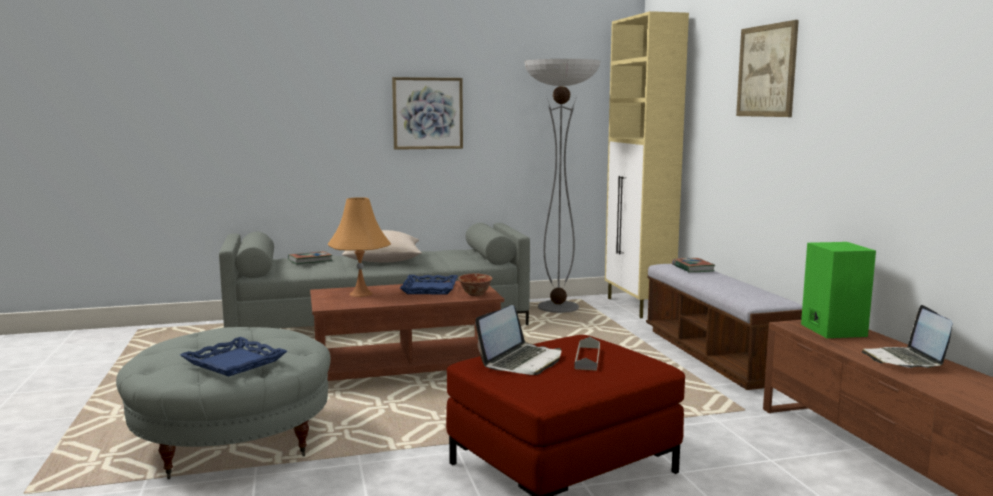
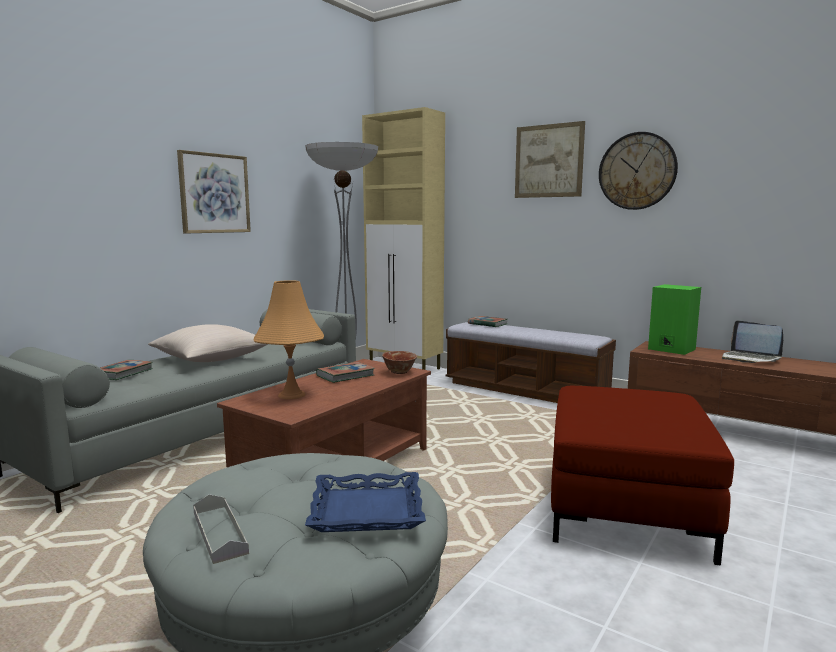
camera: 40 degrees left, 0 degrees up
blue tray [400,275,458,295] -> book [316,362,375,383]
laptop [475,305,562,375] -> none
grey tray [574,337,600,371] -> grey tray moved to [193,494,249,564]
none -> wall clock [599,132,678,210]

